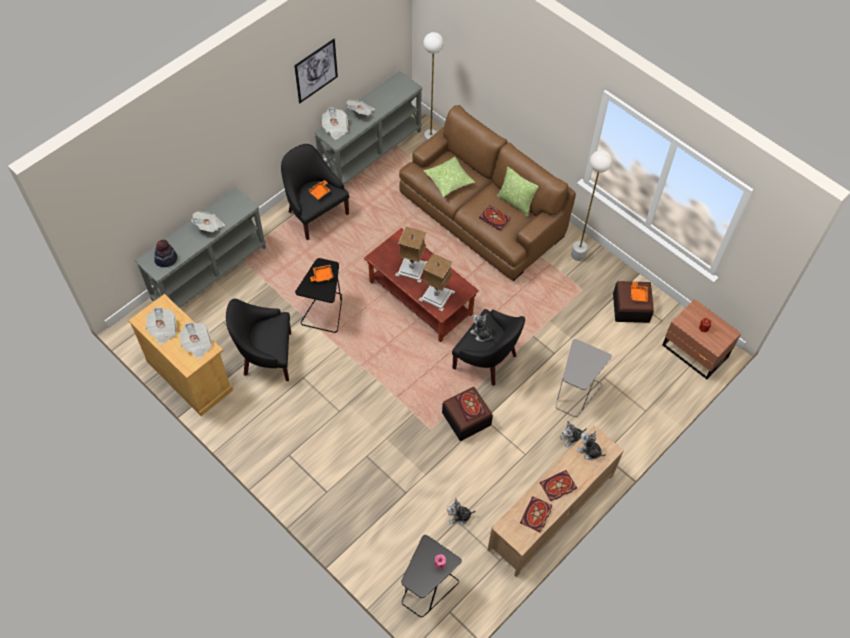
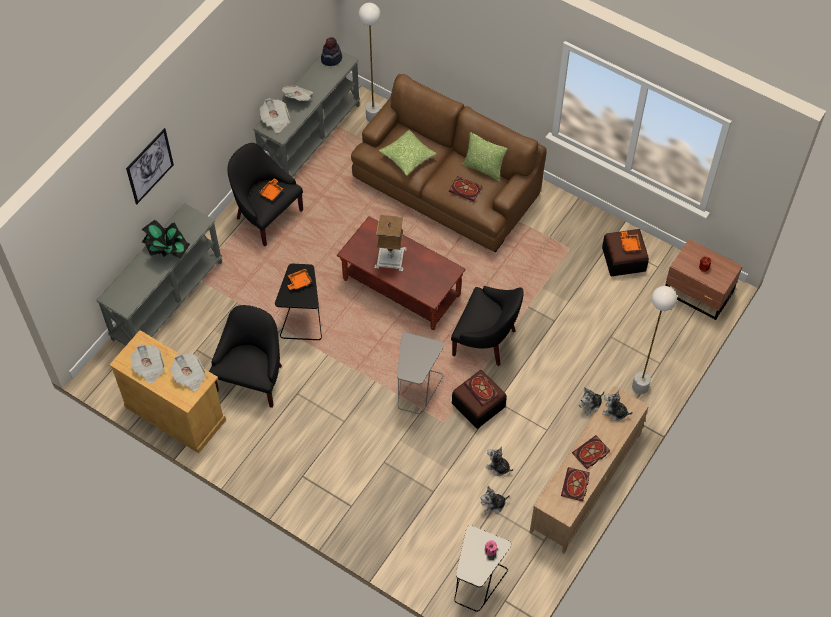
camera: 10 degrees left, 0 degrees up
hat [154,240,177,267] -> hat moved to [321,37,342,66]
newspaper [191,211,225,233] -> potted plant [141,220,190,259]
black armchair [226,299,291,381] -> black armchair turned 120 degrees clockwise [209,305,282,408]
picture [294,39,338,103] -> picture moved to [126,128,174,204]
table lamp [419,253,455,311] -> none
plush toy [470,314,494,342] -> plush toy moved to [485,446,513,476]
grey side table [556,339,612,417] -> grey side table moved to [397,332,445,414]
white floor lamp [571,150,612,261] -> white floor lamp moved to [632,286,677,394]

